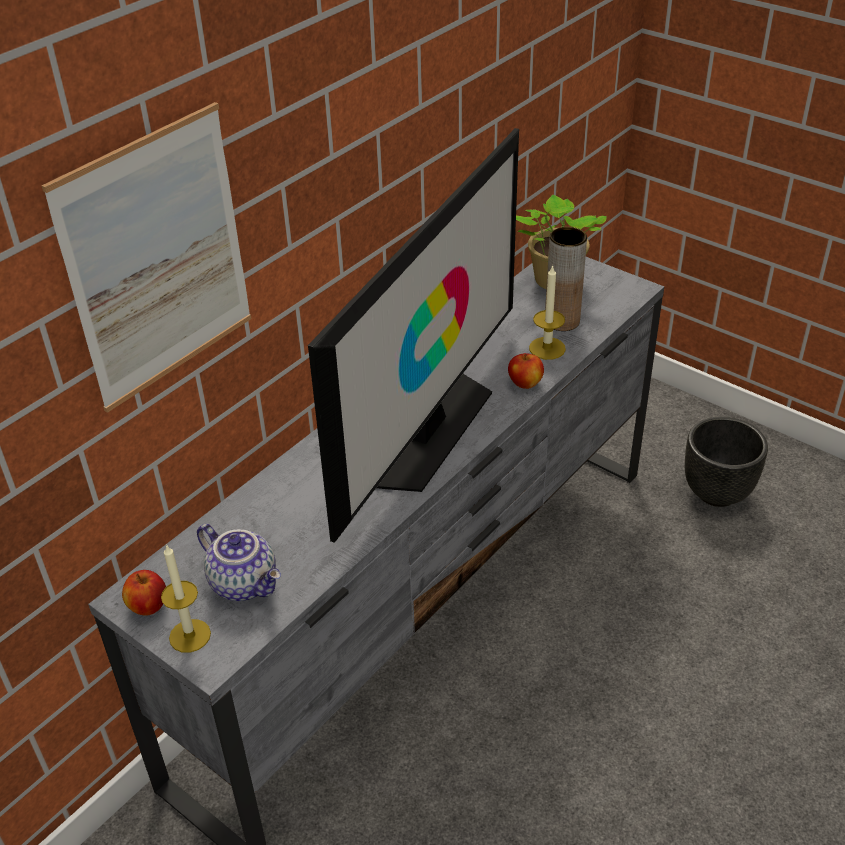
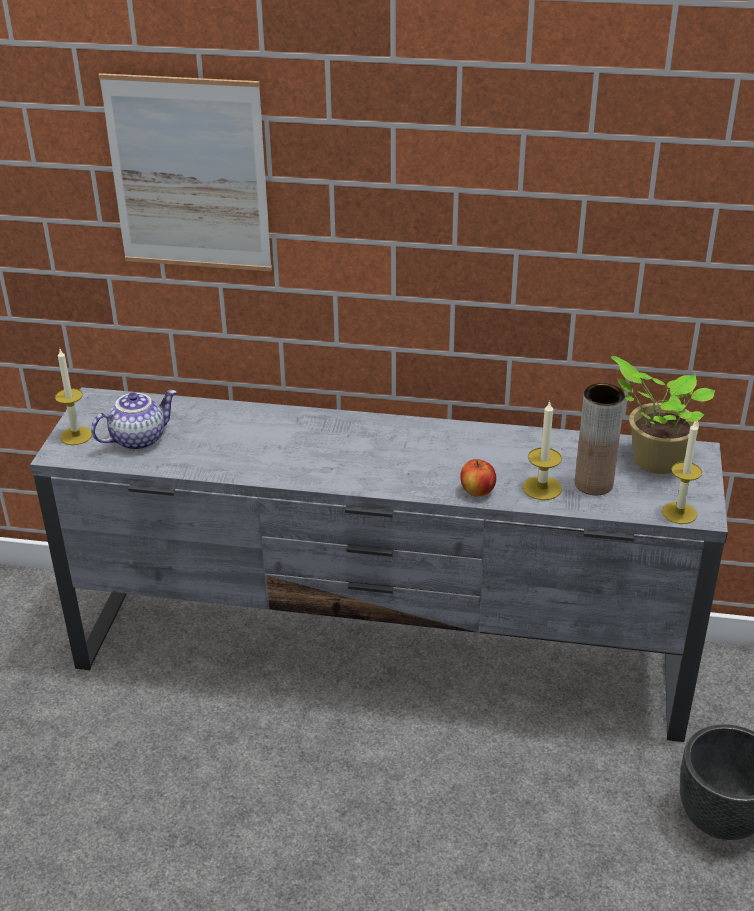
camera: 60 degrees right, 5 degrees down
apple [122,570,166,616] -> none
teapot [197,524,281,601] -> teapot turned 135 degrees counterclockwise [91,390,177,450]
television [308,128,519,543] -> none
none -> candle [662,420,702,524]

